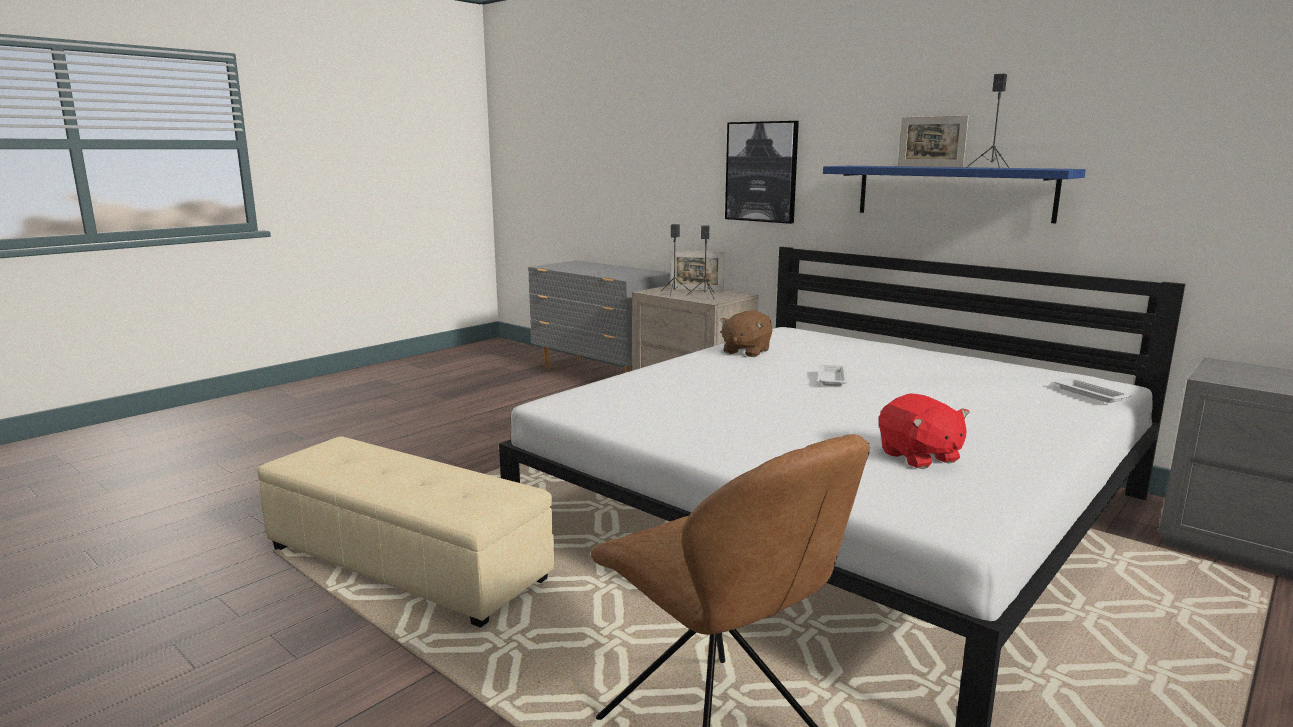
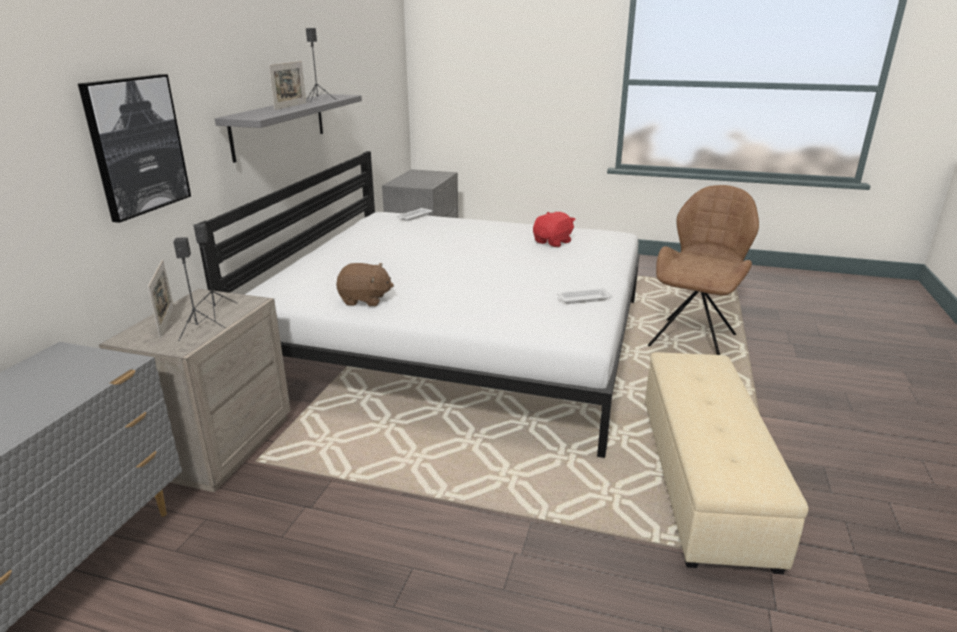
camera: 115 degrees left, 10 degrees up
white tray [819,365,848,386] -> white tray moved to [557,288,612,304]
blue shelf [823,166,1086,223] -> grey shelf [215,94,362,163]

